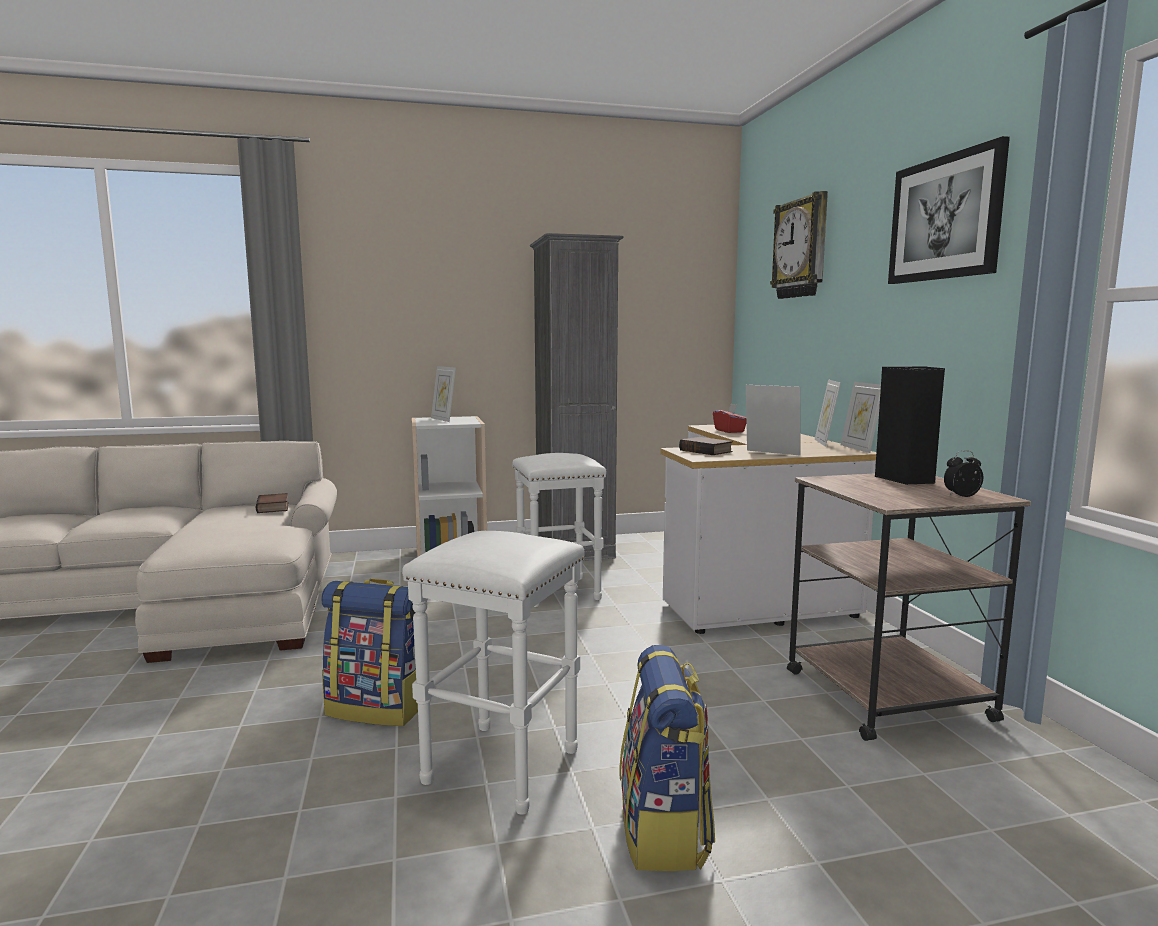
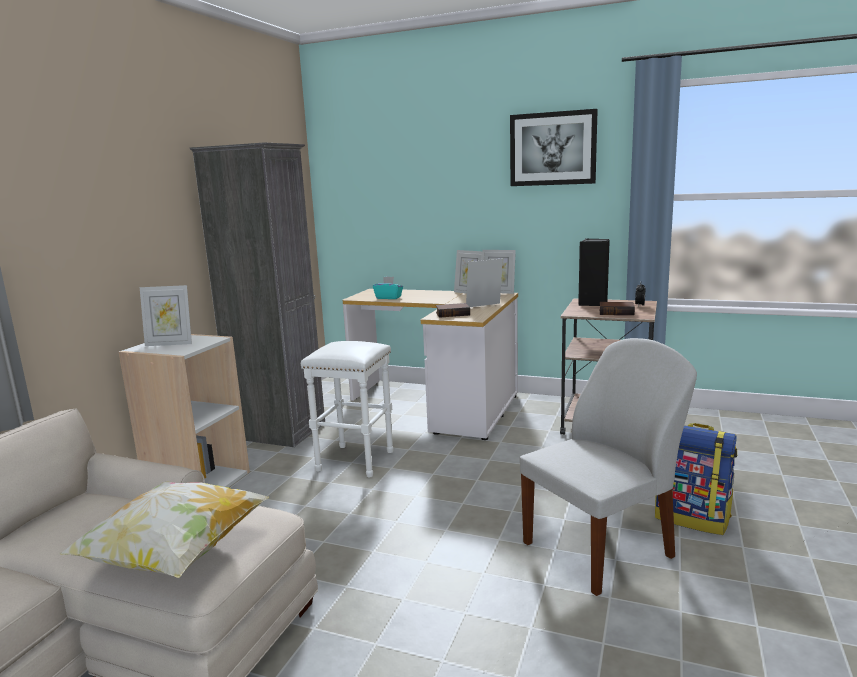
camera: 55 degrees left, 5 degrees up
book [256,493,289,513] -> book moved to [599,302,635,315]
backpack [321,579,418,726] -> none
white stool [402,531,585,815] -> white chair [520,338,697,596]
red tissue box [713,404,746,433] -> turquoise tissue box [373,277,403,299]
wall clock [770,191,828,299] -> none
none -> pillow [58,481,269,578]

